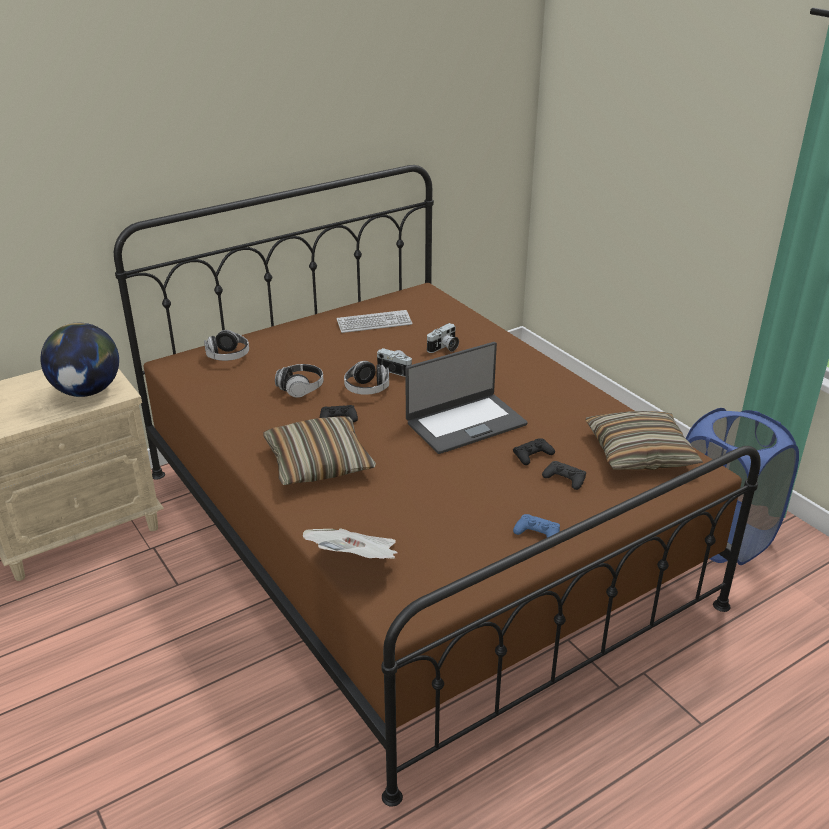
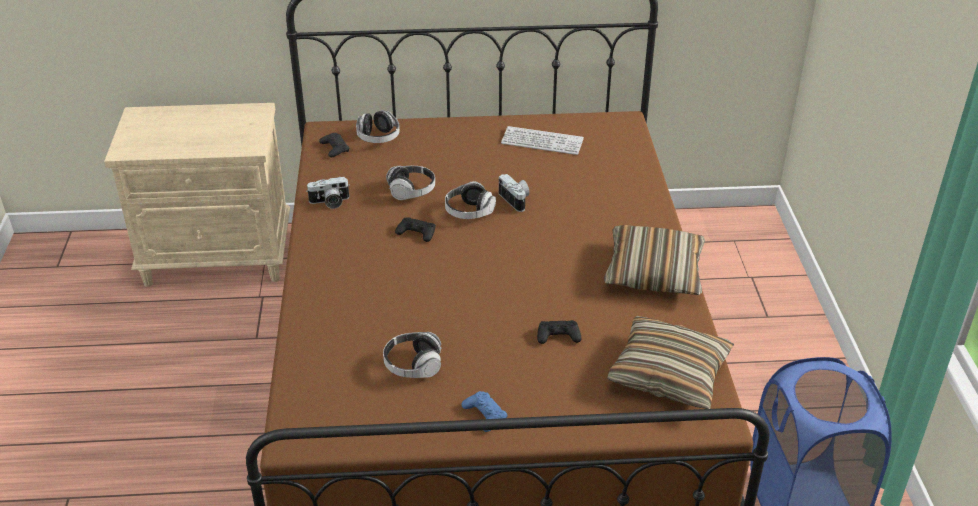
camera: 30 degrees right, 5 degrees up
globe [40,323,119,397] -> none
pillow [263,417,376,485] -> pillow moved to [604,225,705,295]
newspaper [303,528,398,559] -> none
laptop [405,342,528,454] -> none
camera [427,323,459,353] -> camera moved to [306,177,350,209]
black game controller [542,461,586,490] -> black game controller moved to [319,133,349,157]
none -> headphones [383,332,442,378]

